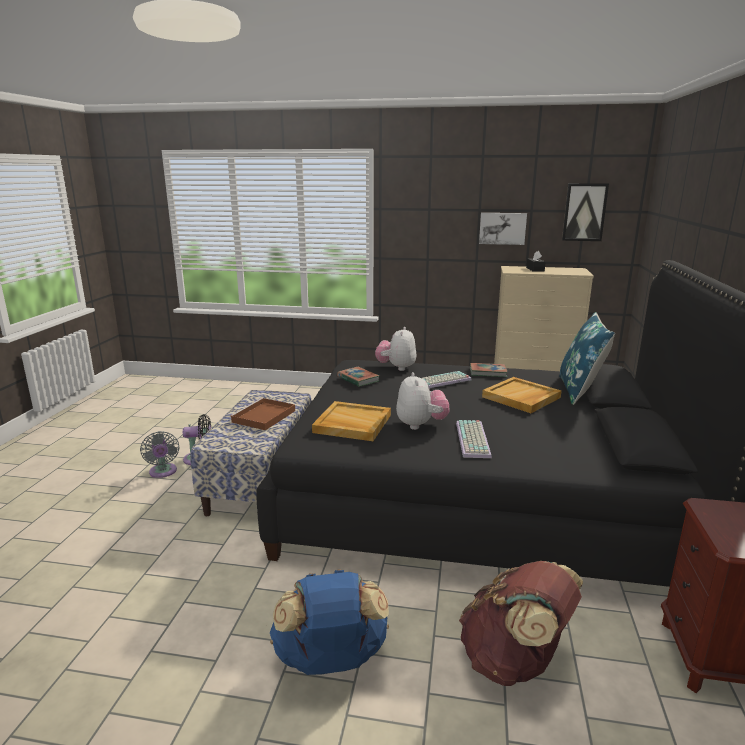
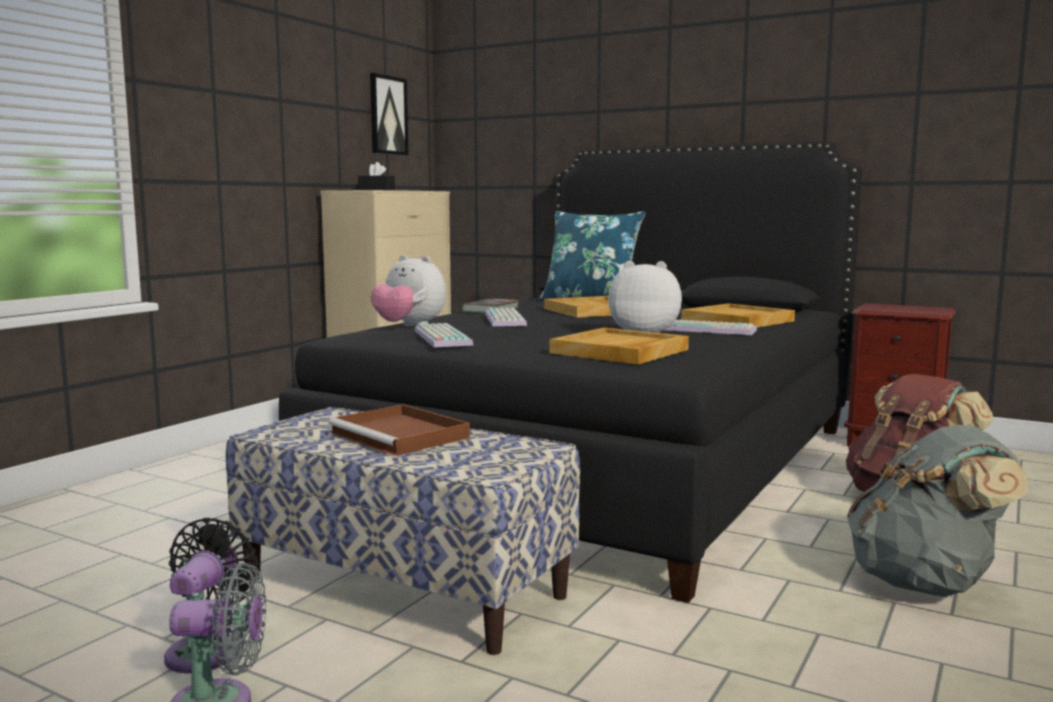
camera: 70 degrees left, 10 degrees down
blue backpack [270,569,389,675] -> grey backpack [847,425,1028,597]
book [337,367,380,387] -> keyboard [414,323,473,347]
picture [479,213,527,245] -> none
none -> beige tray [681,303,795,328]

